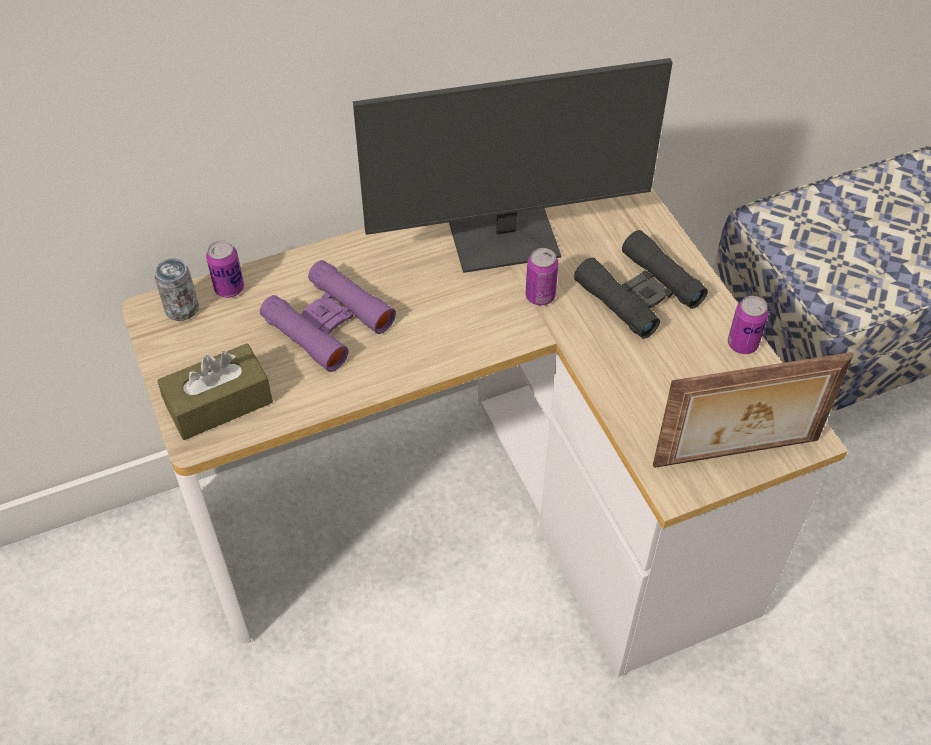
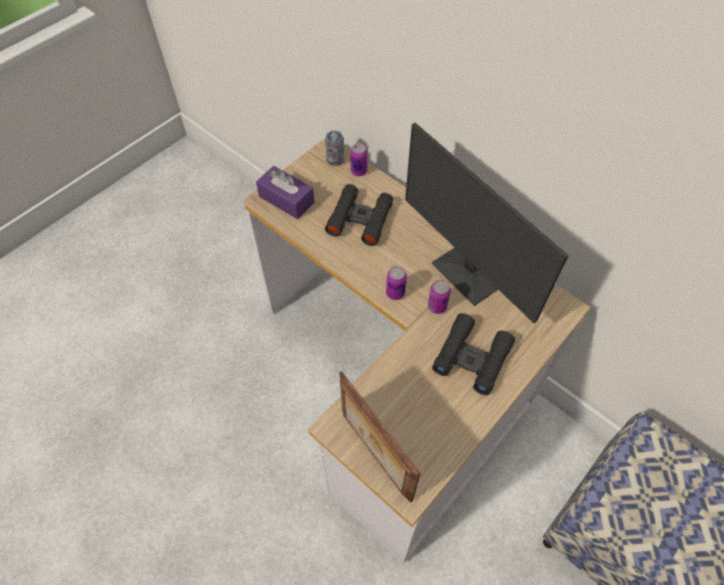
camera: 65 degrees right, 5 degrees up
brown tissue box [157,343,273,440] -> purple tissue box [256,166,315,219]
purple binoculars [260,260,396,372] -> black binoculars [325,184,393,246]
can [728,296,769,354] -> can moved to [386,266,407,300]

